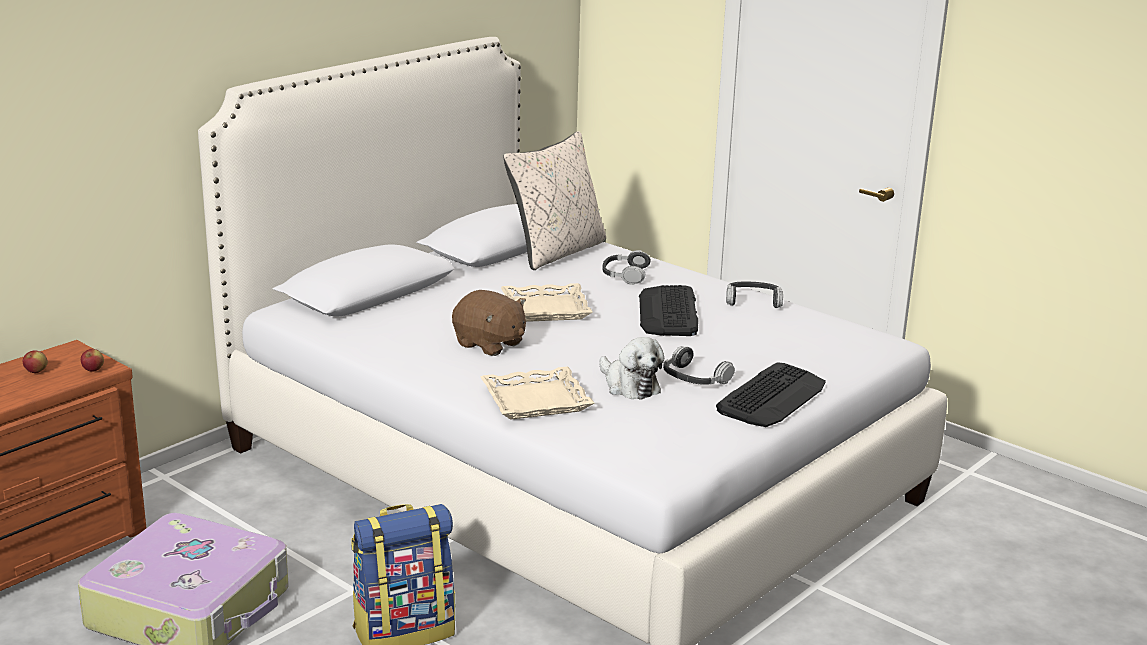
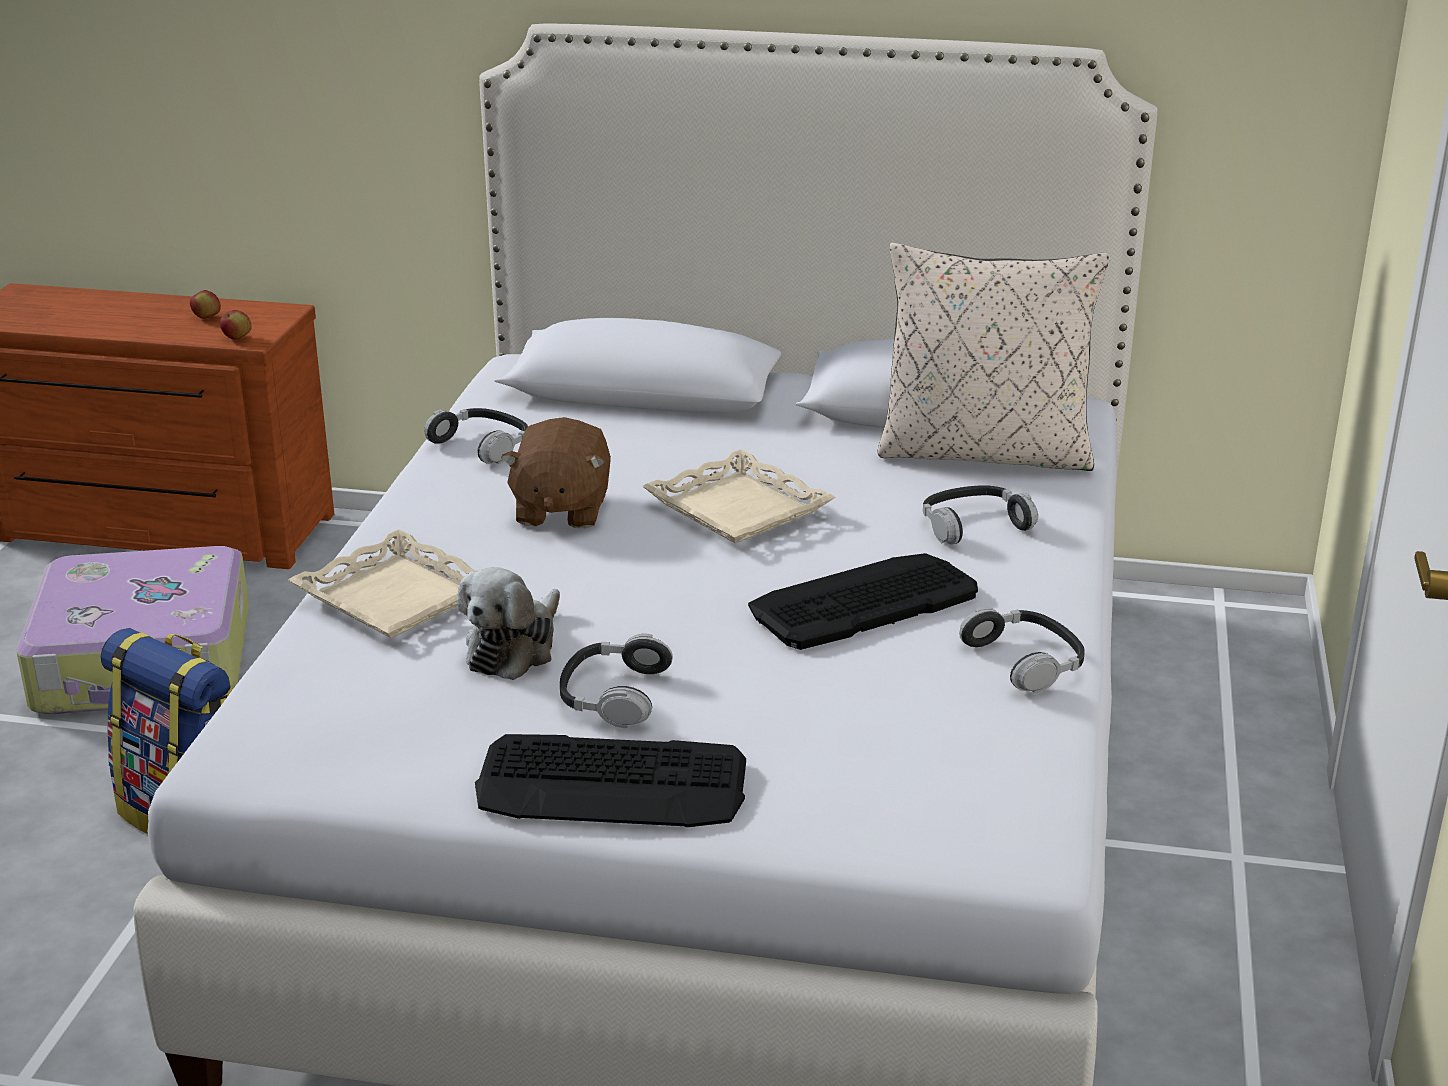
camera: 60 degrees right, 5 degrees up
none -> headphones [424,408,528,464]

